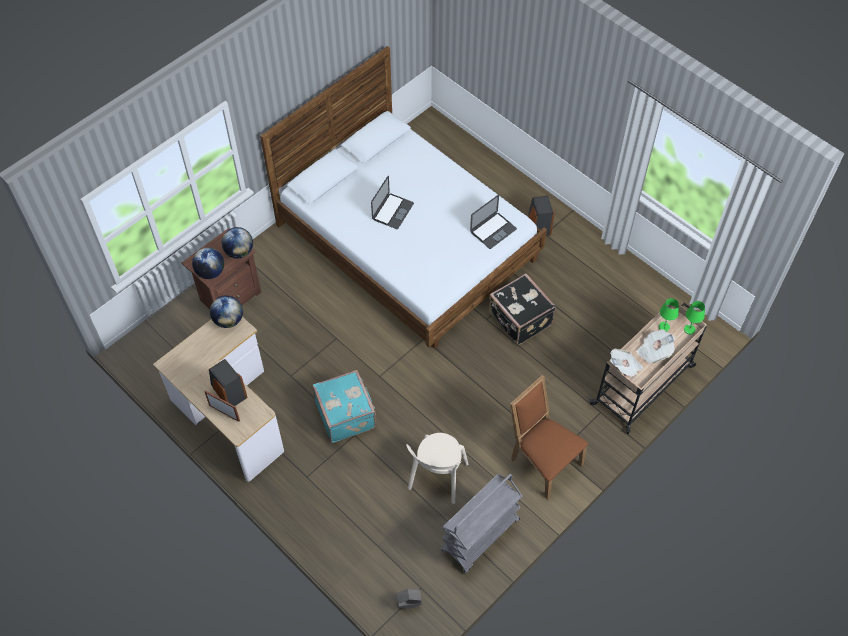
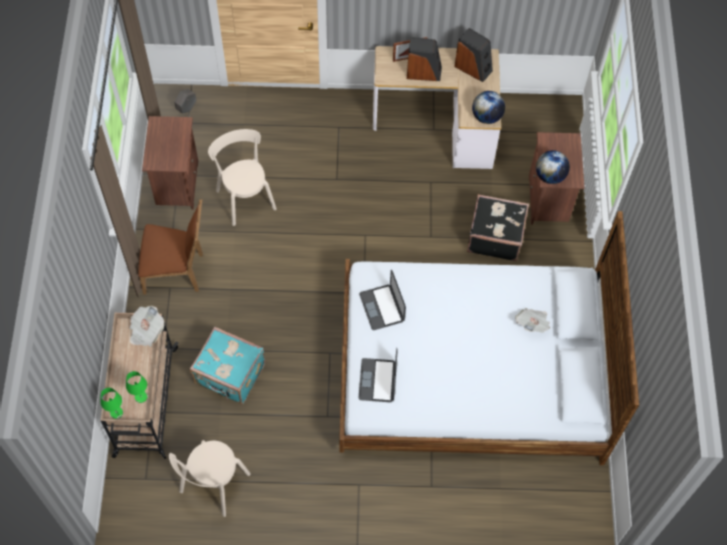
camera: 135 degrees right, 5 degrees up
globe [192,248,224,279] -> none
turquoise suitcase [313,370,376,443] -> turquoise suitcase moved to [190,327,265,404]
laptop [371,176,414,229] -> laptop moved to [359,270,406,330]
grey cart [441,474,522,573] -> brown nightstand [142,116,198,210]
black suitcase [489,273,556,345] -> black suitcase moved to [467,194,529,261]
speaker [528,196,554,236] -> speaker moved to [454,28,493,82]
newspaper [636,329,675,364] -> newspaper moved to [515,308,550,333]
none -> beige chair [169,440,251,517]

